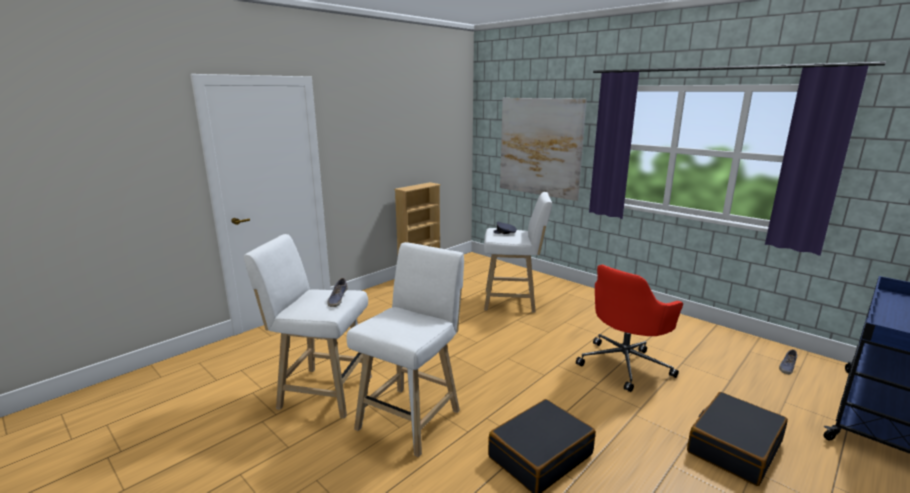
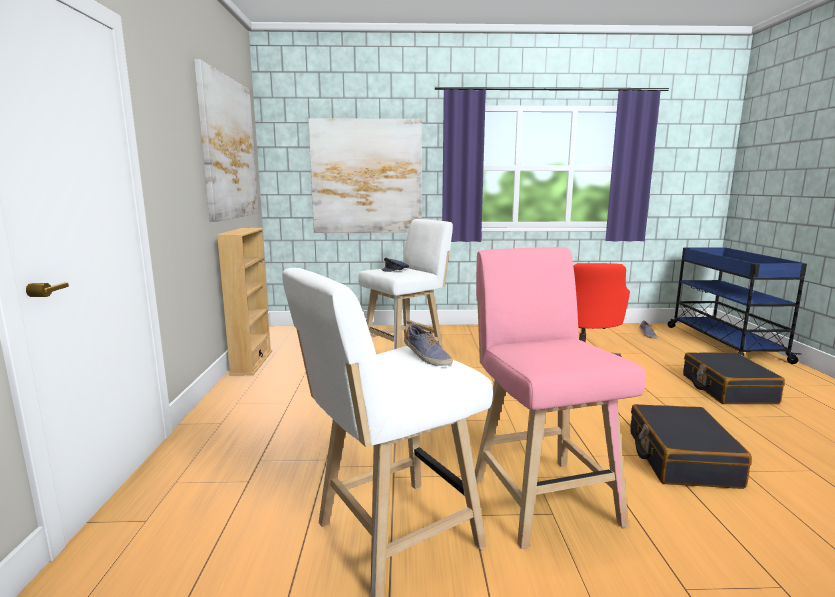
camera: 45 degrees left, 5 degrees down
white stool [347,242,464,457] -> pink stool [475,247,646,549]
none -> picture [194,59,259,222]

